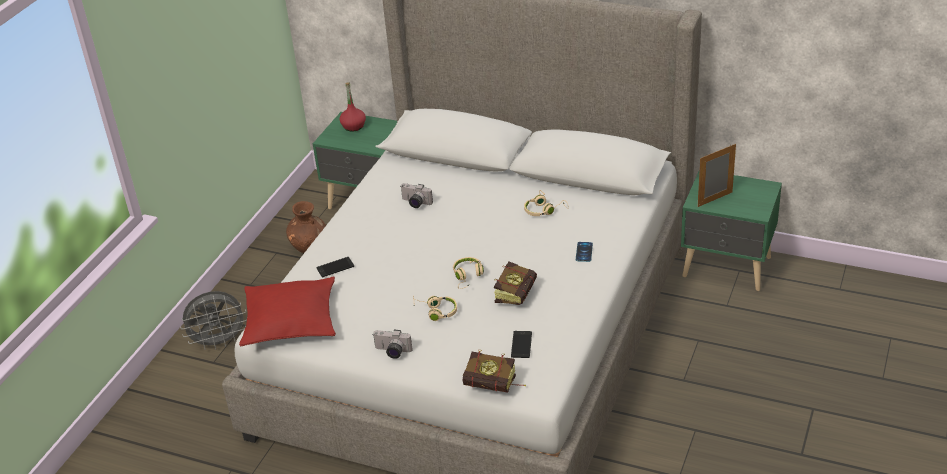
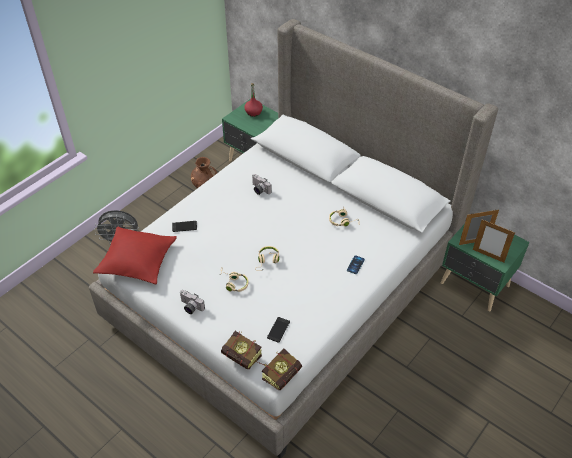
camera: 15 degrees right, 10 degrees up
book [494,261,537,305] -> book moved to [262,348,302,390]
none -> picture frame [473,219,515,263]

